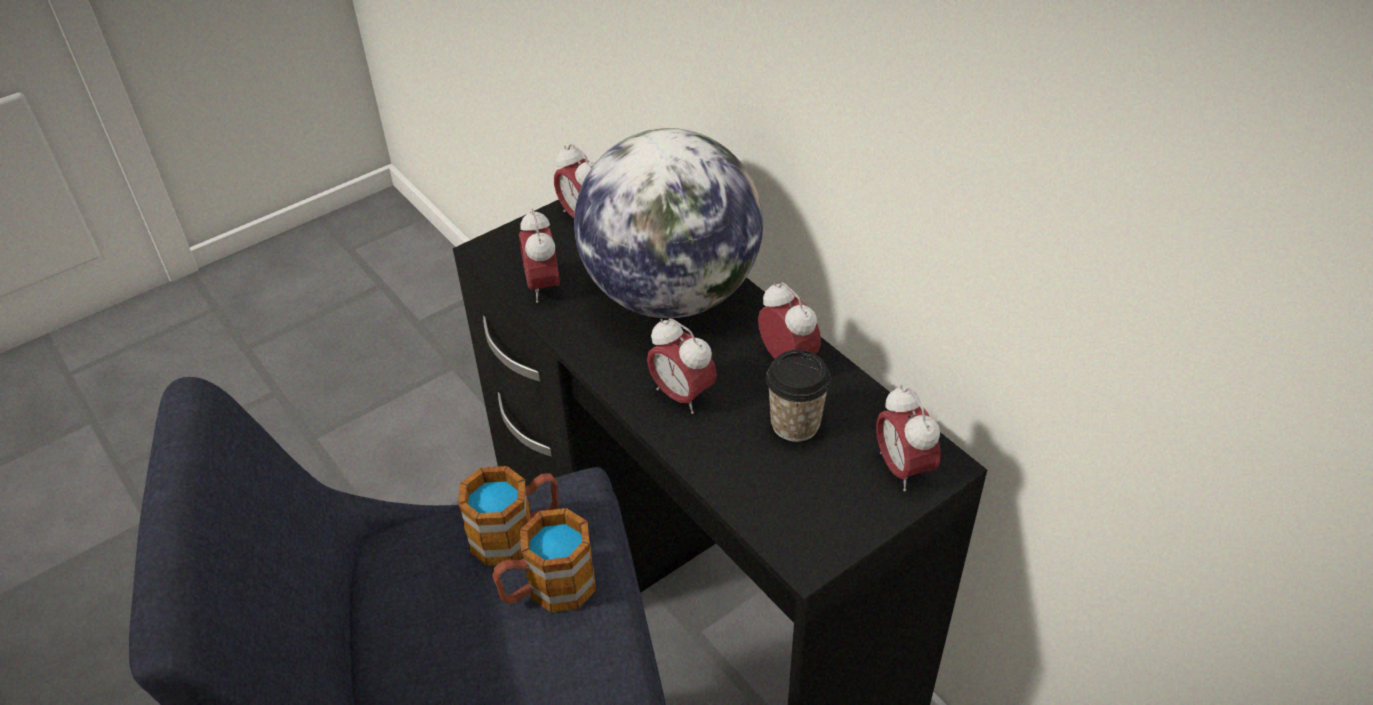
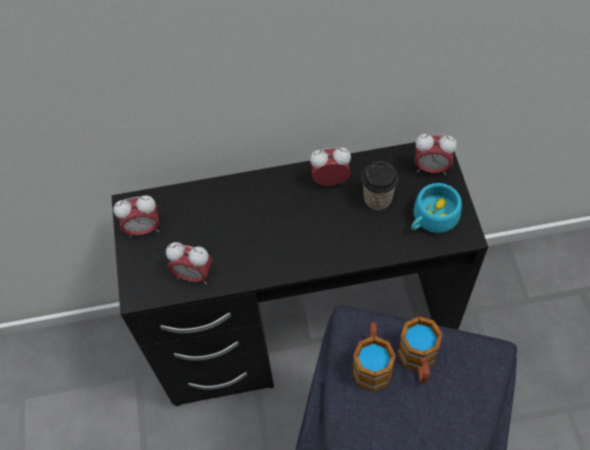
camera: 60 degrees left, 15 degrees up
globe [574,128,763,318] -> none
alarm clock [647,318,717,414] -> none
none -> turquoise cup [411,183,462,233]

